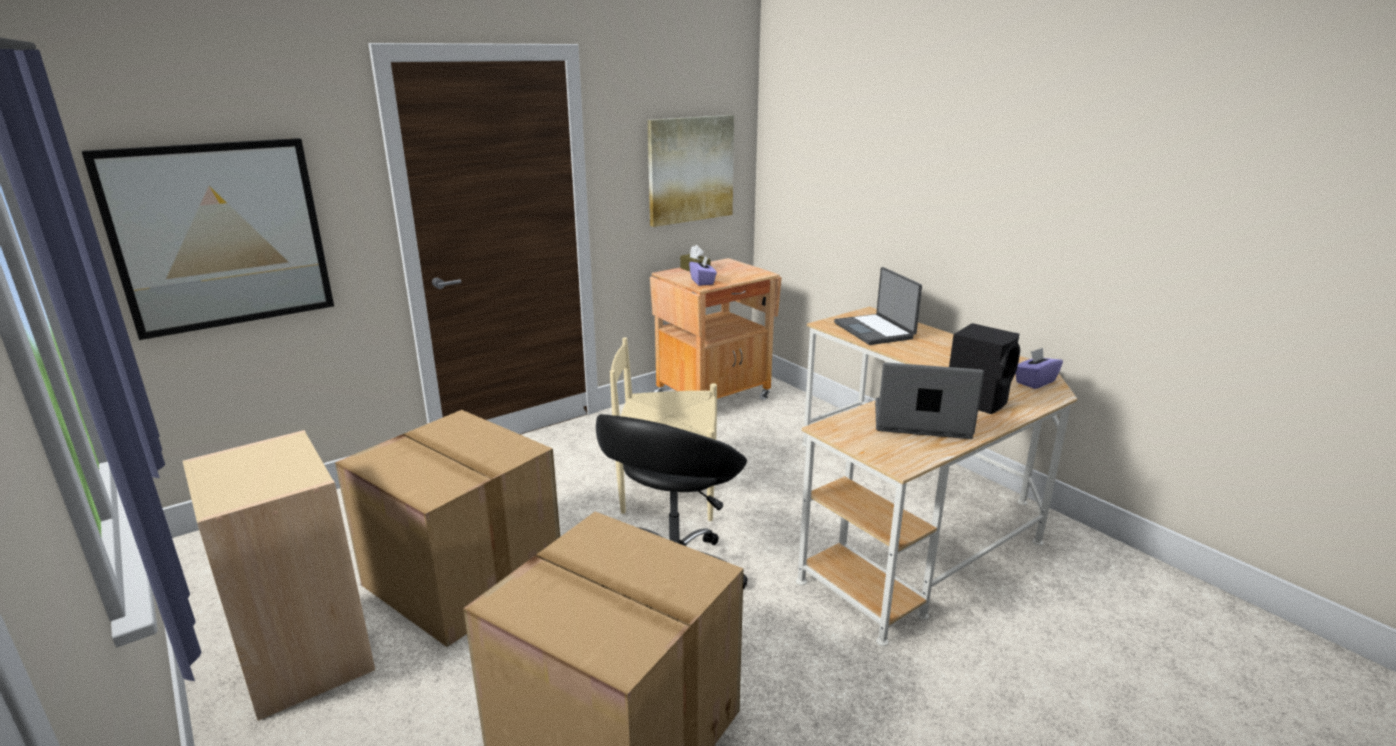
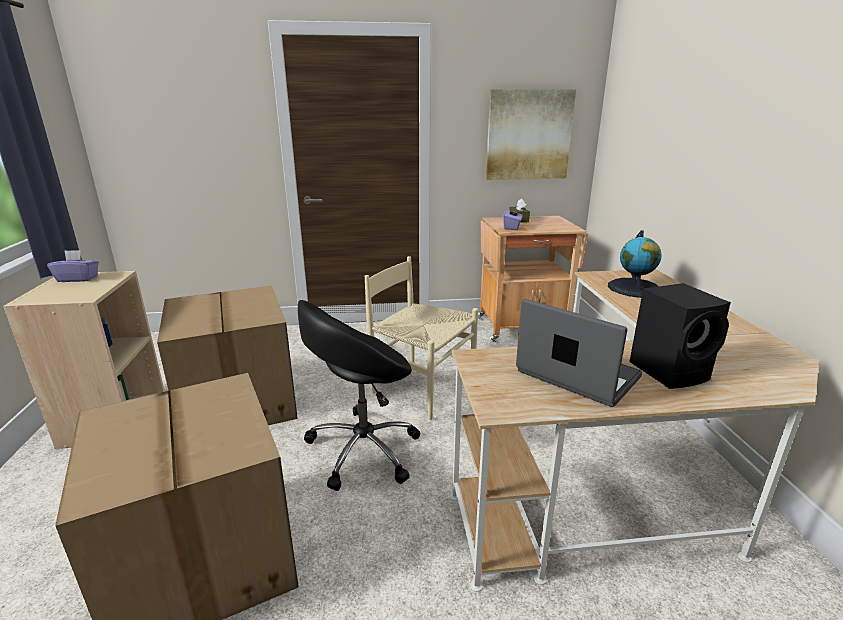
camera: 30 degrees right, 0 degrees up
picture [82,138,334,340] -> none
laptop [834,267,922,345] -> globe [608,230,662,298]
purple tissue box [1015,348,1063,389] -> purple tissue box moved to [47,250,99,282]

